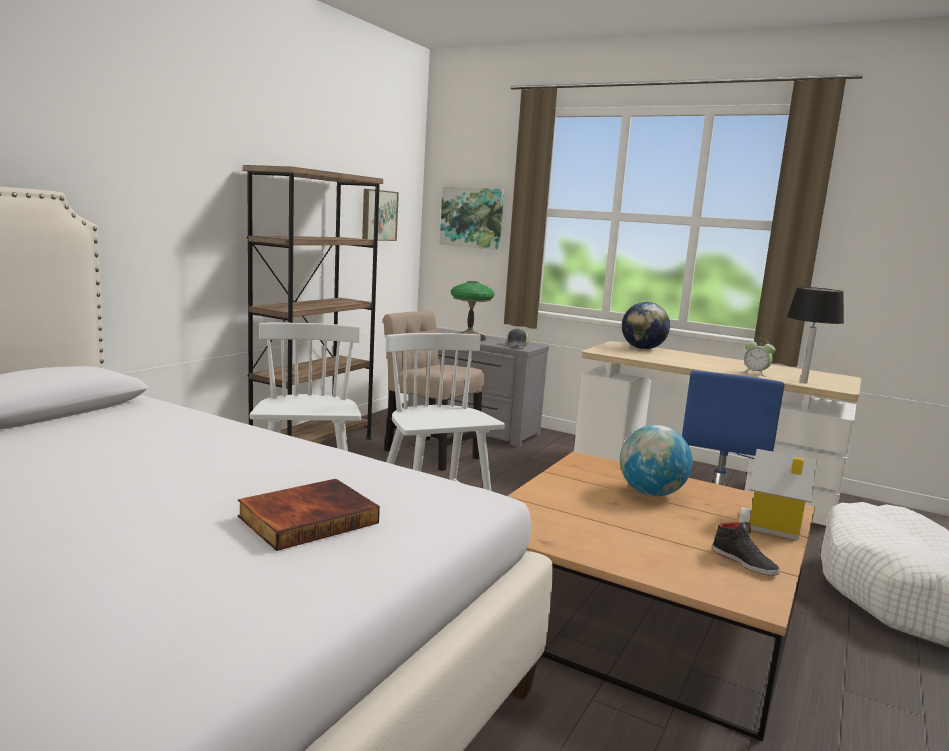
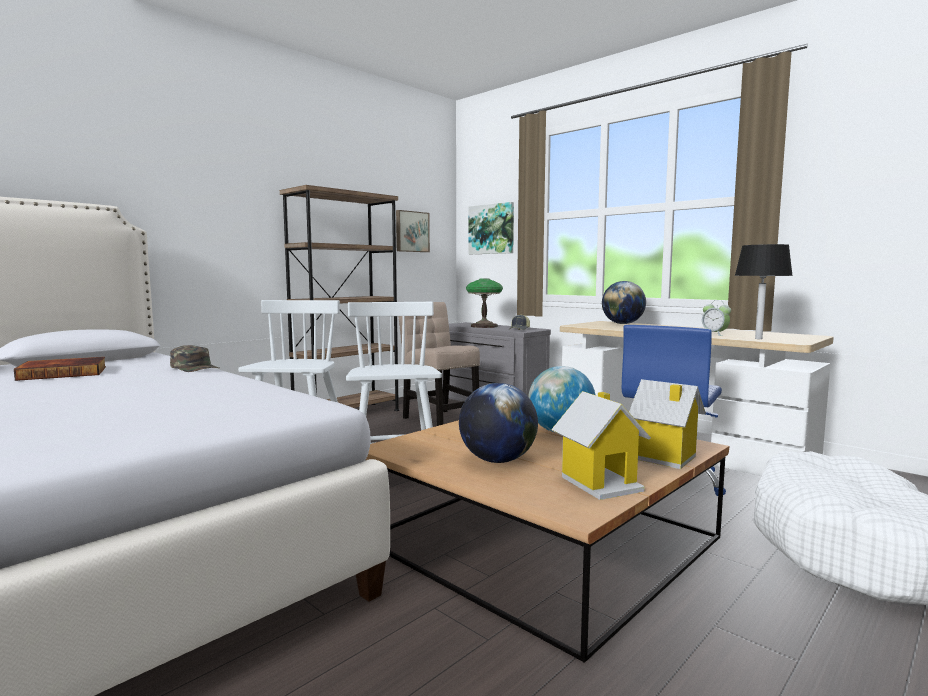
camera: 15 degrees right, 5 degrees down
book [238,479,380,551] -> book moved to [14,357,106,381]
black shoe [712,522,780,576] -> toy house [551,391,651,500]
none -> green cap [170,345,219,372]
none -> globe [459,383,538,463]

